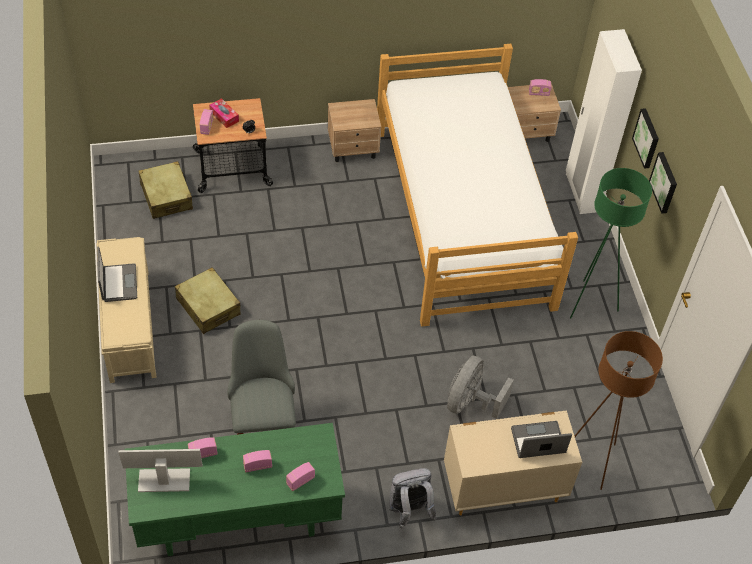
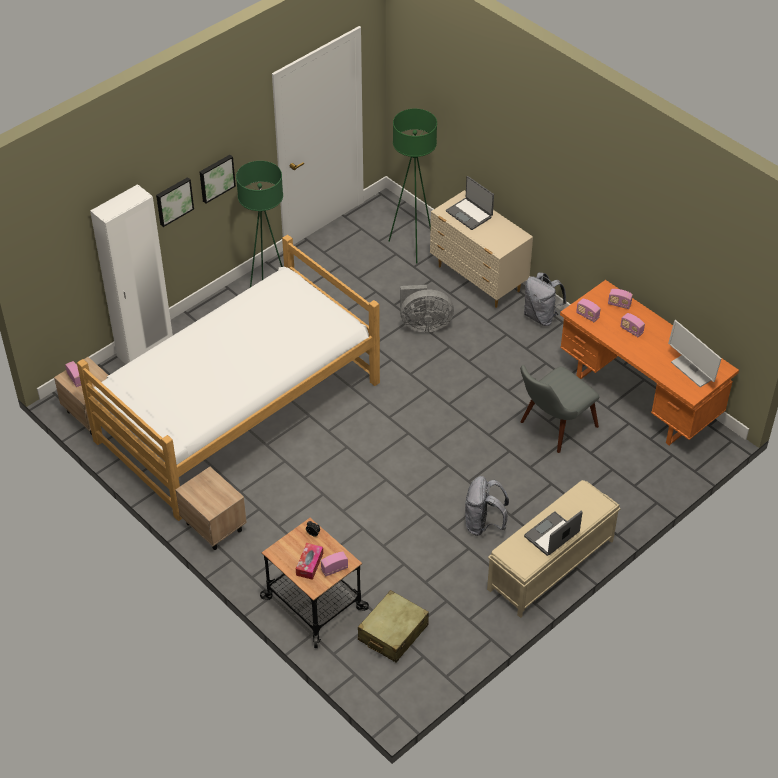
camera: 120 degrees left, 5 degrees down
green desk [125,423,345,556] -> orange desk [560,280,739,446]
beige suitcase [175,267,241,334] -> grey backpack [465,476,509,536]
radio [188,437,218,458] -> radio moved to [576,298,601,322]
brown floor lamp [575,331,663,490] -> green floor lamp [389,109,437,264]

